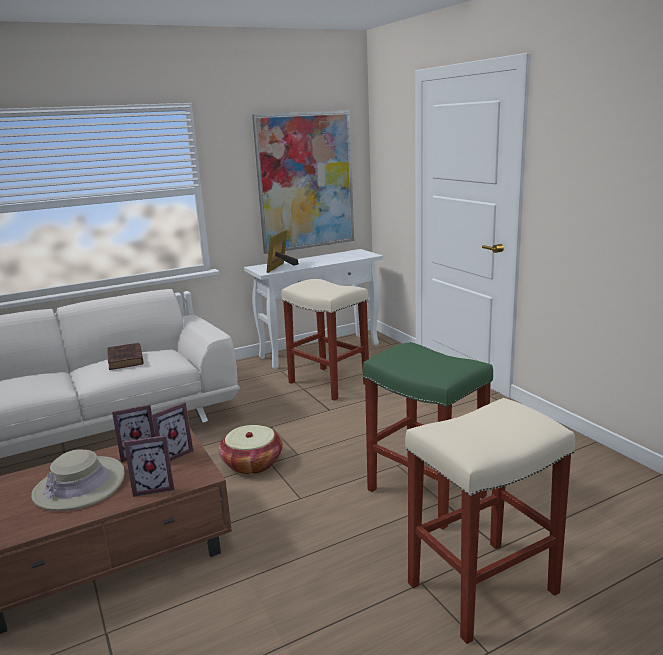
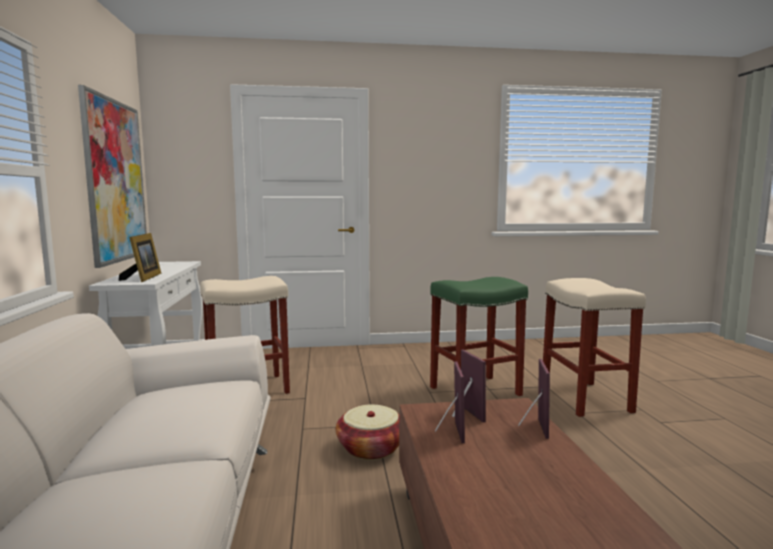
camera: 70 degrees left, 10 degrees down
beige hat [31,449,125,511] -> none
brown book [107,343,143,370] -> none
picture frame [267,230,299,273] -> picture frame turned 135 degrees counterclockwise [119,233,161,282]

